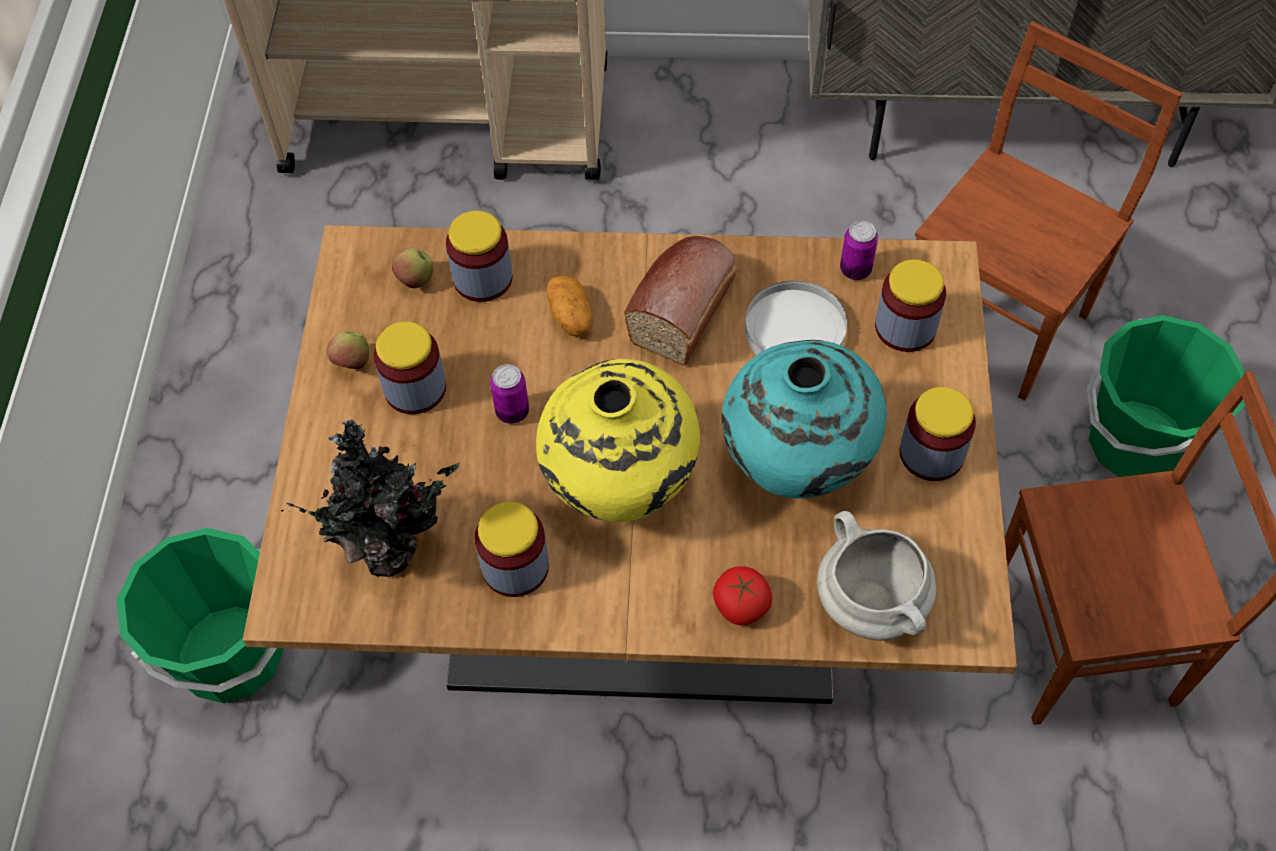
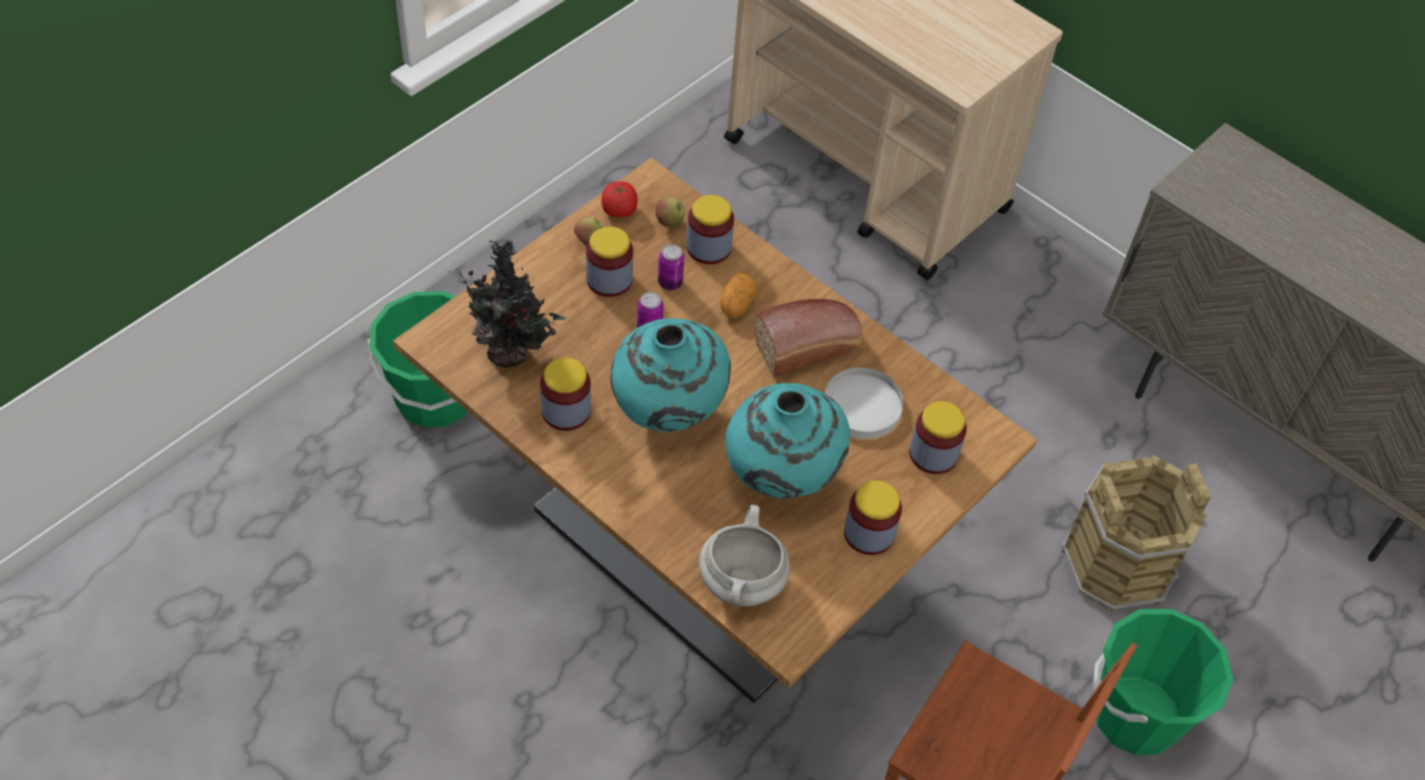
camera: 35 degrees right, 5 degrees down
yellow vase [536,359,700,522] -> turquoise vase [610,318,731,432]
tomato [713,566,772,626] -> tomato moved to [601,181,638,218]
can [840,221,878,280] -> can moved to [658,244,684,290]
brown chair [915,21,1182,401] -> brown bucket [1061,455,1212,612]

